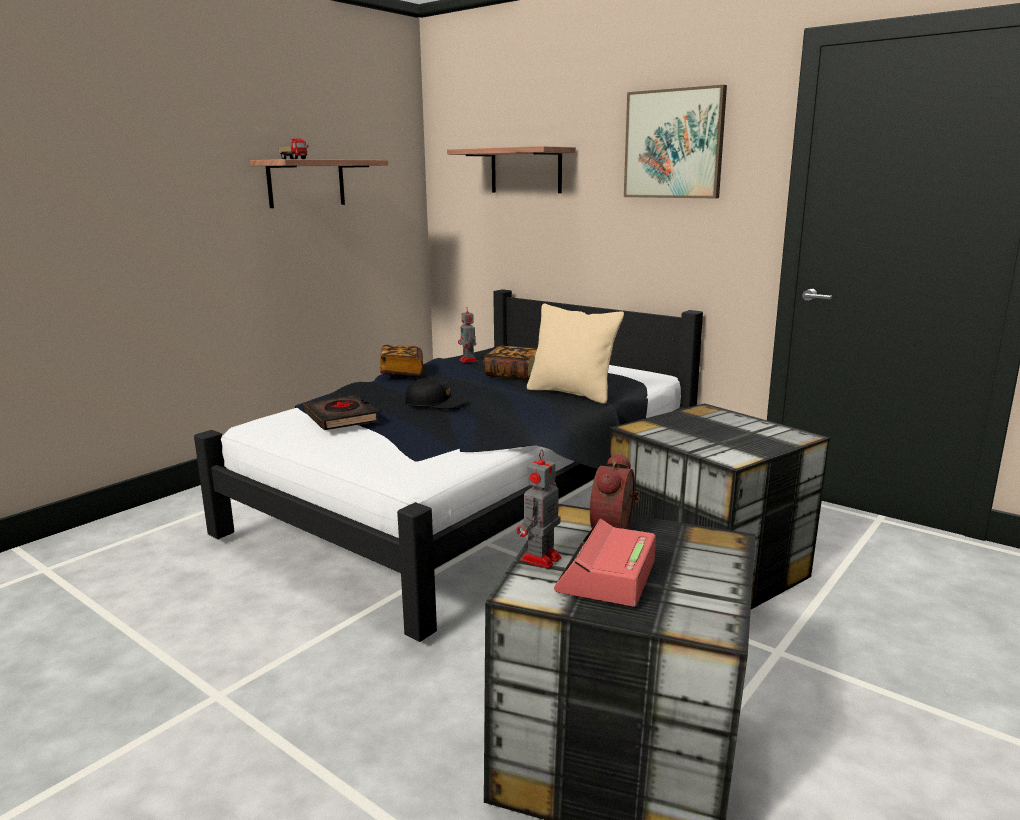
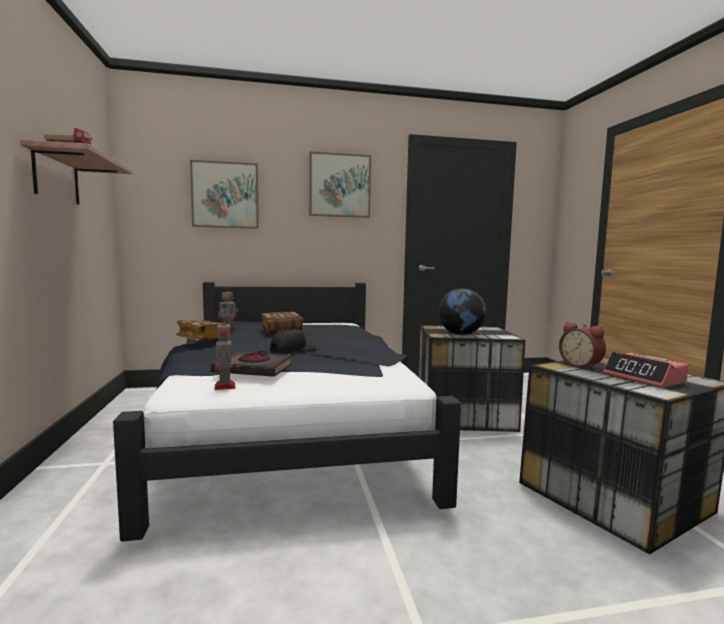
camera: 50 degrees left, 10 degrees down
shelf [447,146,576,193] -> picture [190,160,259,229]
toy robot [517,449,561,569] -> toy robot moved to [215,316,236,390]
beige pillow [527,304,624,404] -> none
none -> globe [438,288,486,335]

